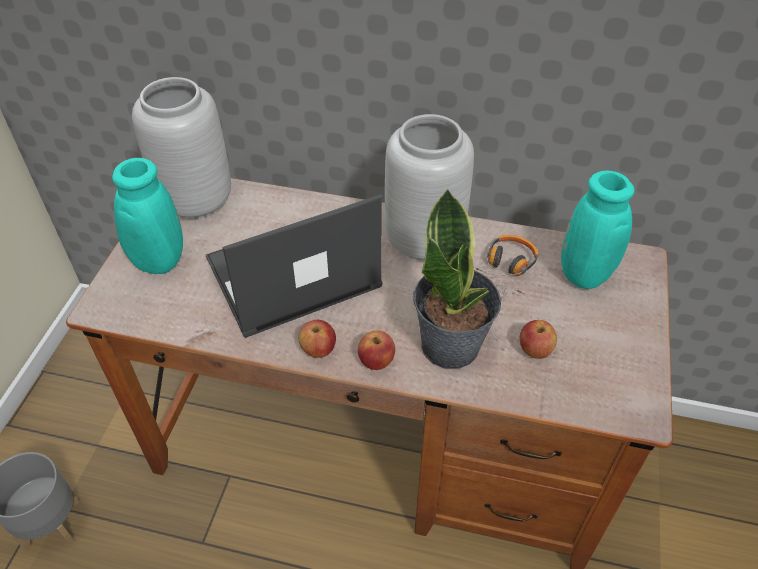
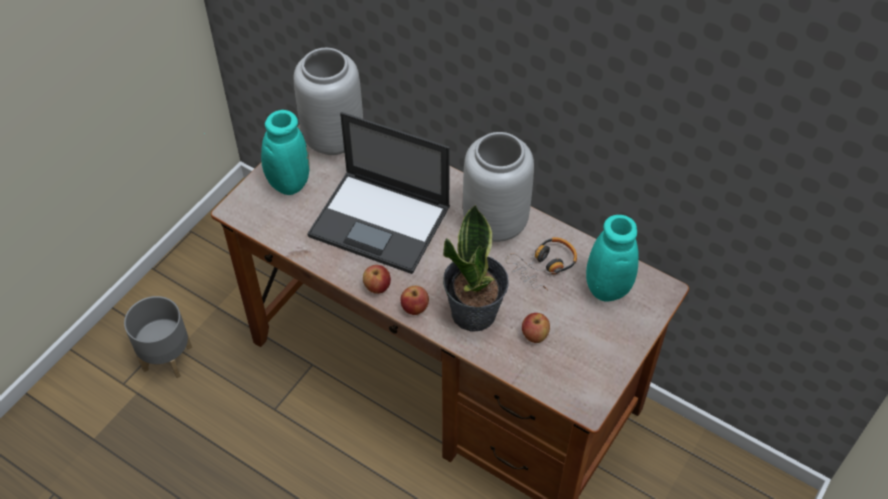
camera: 20 degrees right, 5 degrees up
laptop [206,194,383,338] -> laptop turned 150 degrees counterclockwise [307,112,450,274]

